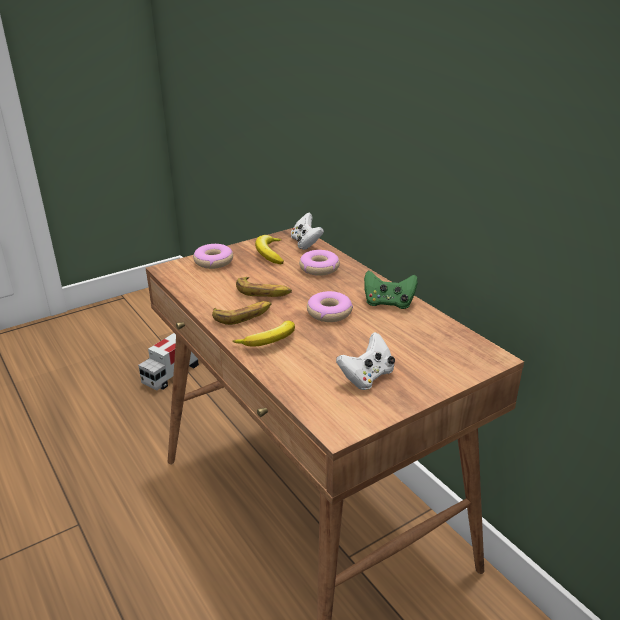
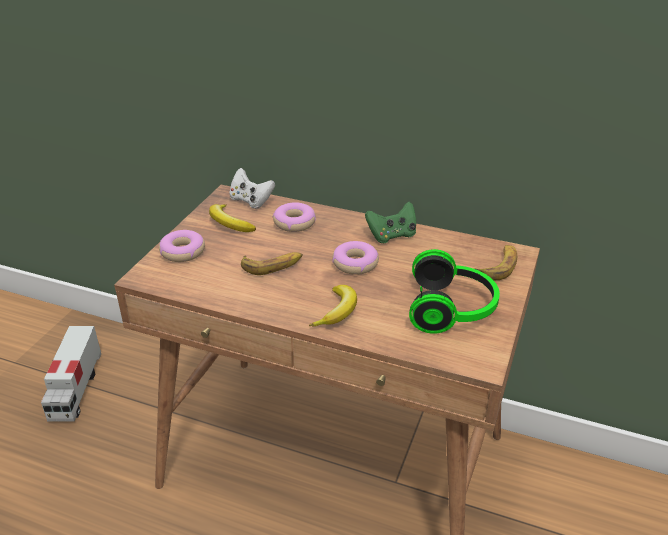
camera: 35 degrees left, 5 degrees up
banana [212,301,272,325] -> banana moved to [475,245,517,280]
white game controller [336,332,395,390] -> headphones [409,249,500,334]

